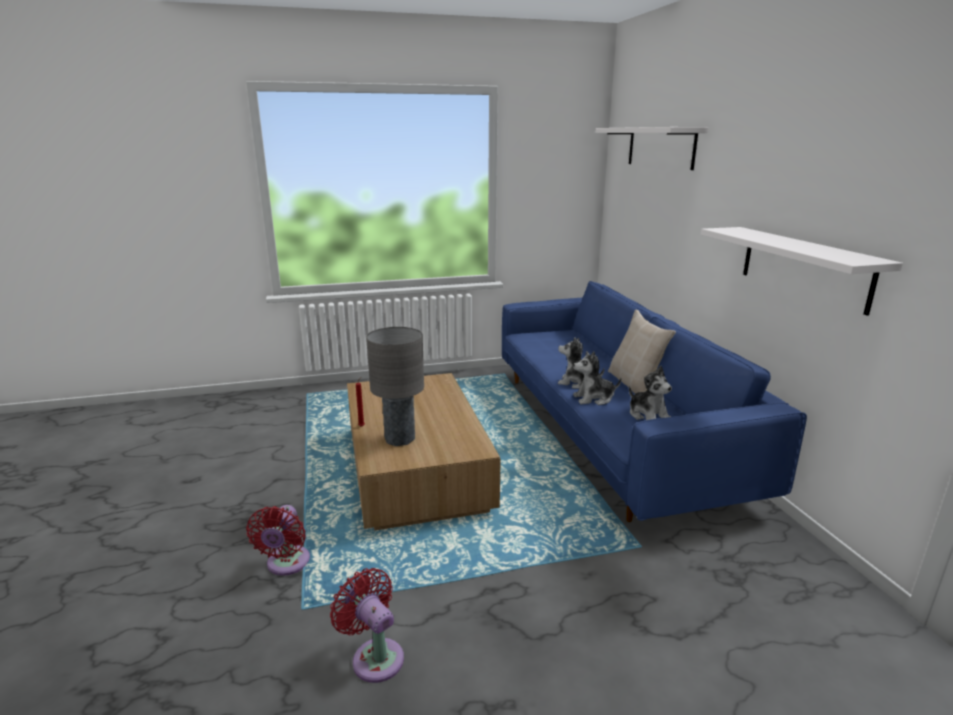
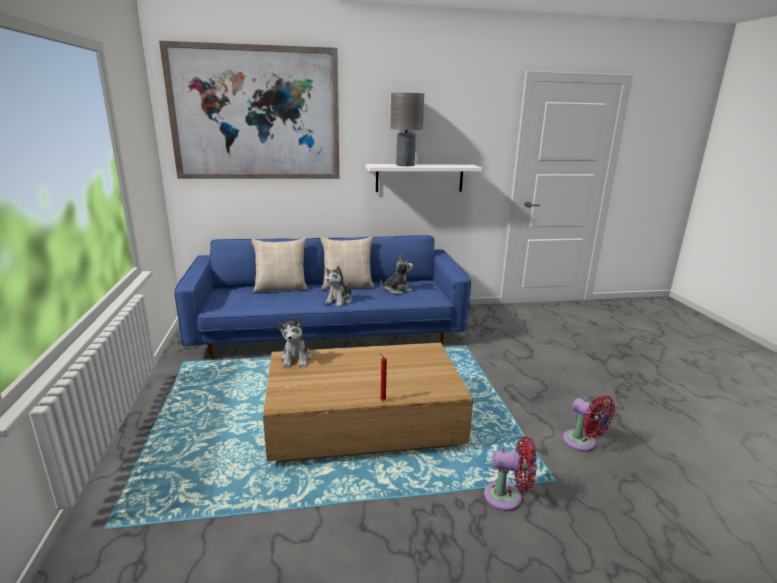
camera: 85 degrees left, 0 degrees up
red fan [330,568,404,683] -> red fan turned 90 degrees counterclockwise [563,395,615,452]
grey table lamp [366,327,424,446] -> grey table lamp moved to [390,93,424,166]
plush toy [573,351,621,405] -> plush toy moved to [277,317,312,367]
white shelf [595,127,708,170] -> picture [159,41,339,179]
none -> beige pillow [251,238,308,293]

